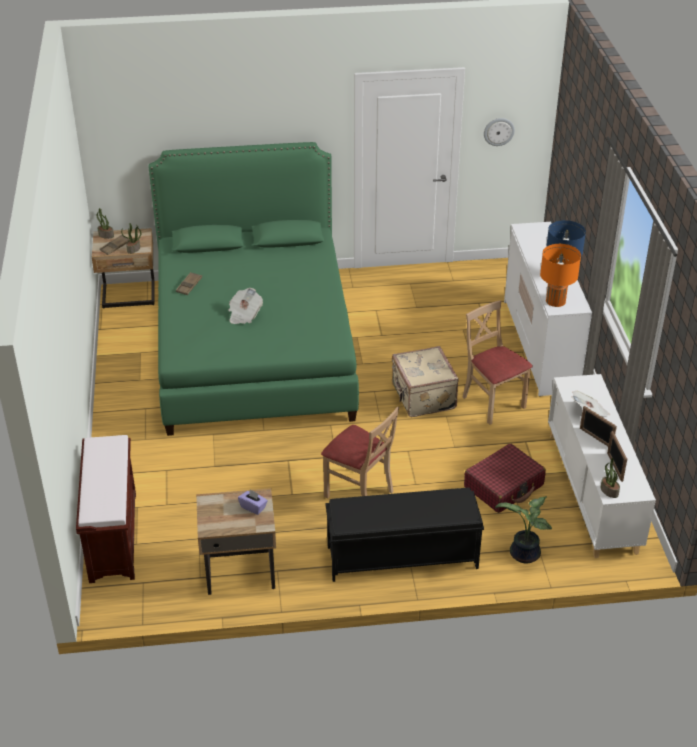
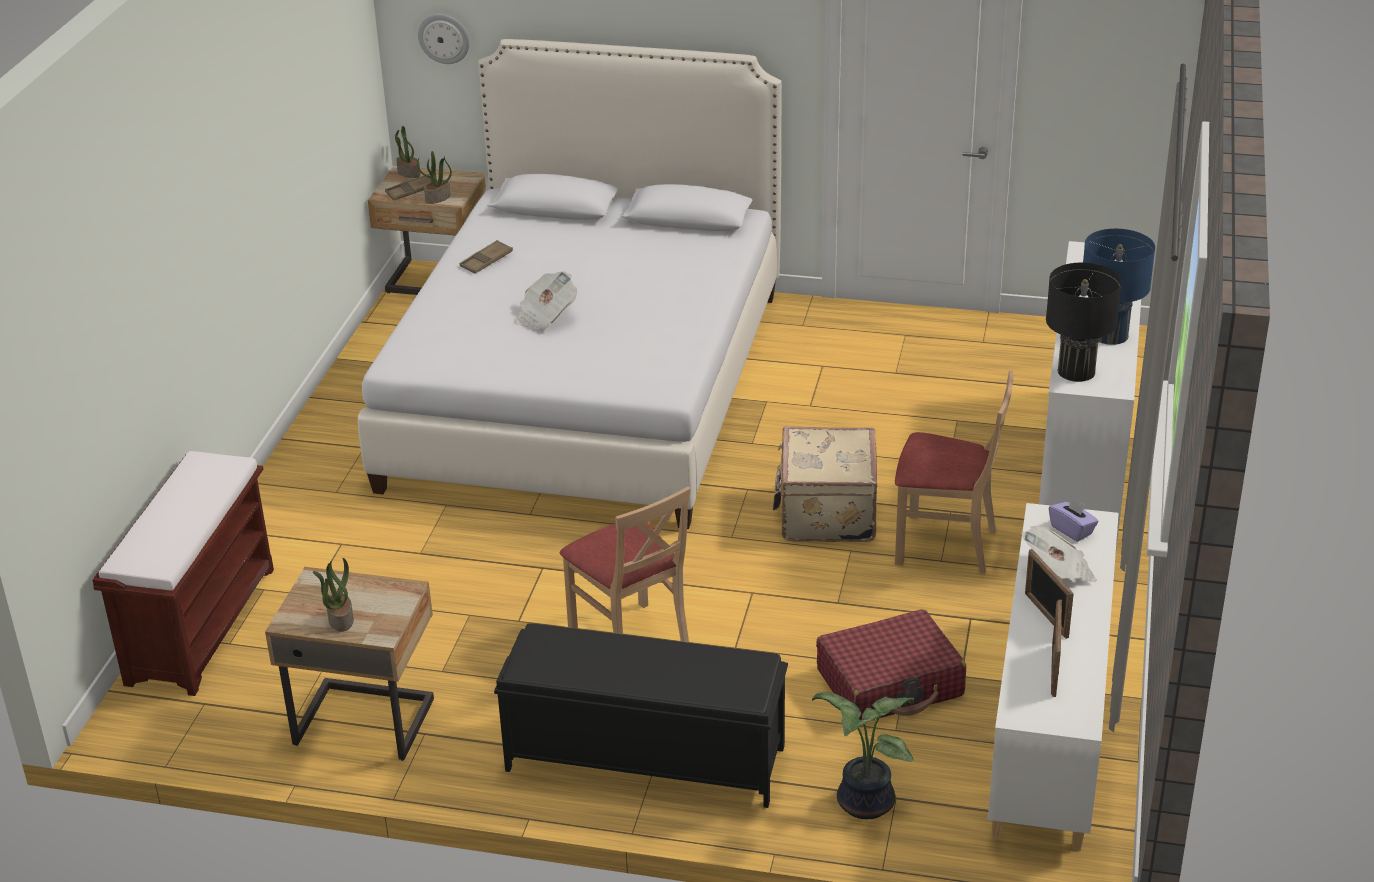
camera: 20 degrees right, 5 degrees down
green bed [148,142,359,436] -> white bed [358,39,782,529]
purple tissue box [238,489,268,515] -> purple tissue box moved to [1049,497,1099,542]
beige chair [462,300,533,425] -> beige chair turned 120 degrees clockwise [895,370,1013,574]
wall clock [484,118,515,146] -> wall clock moved to [418,14,470,64]
orange table lamp [540,244,581,307] -> black table lamp [1046,263,1122,382]
potted plant [600,458,620,498] -> potted plant moved to [313,558,354,632]

